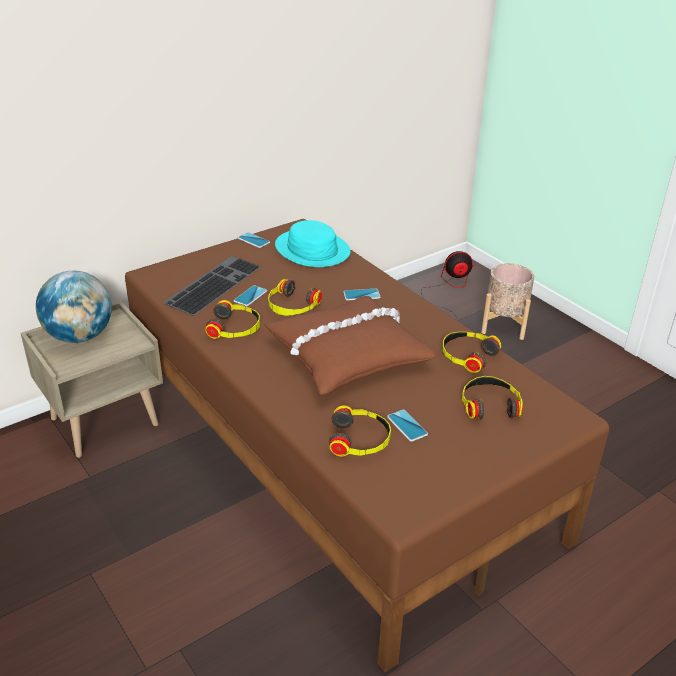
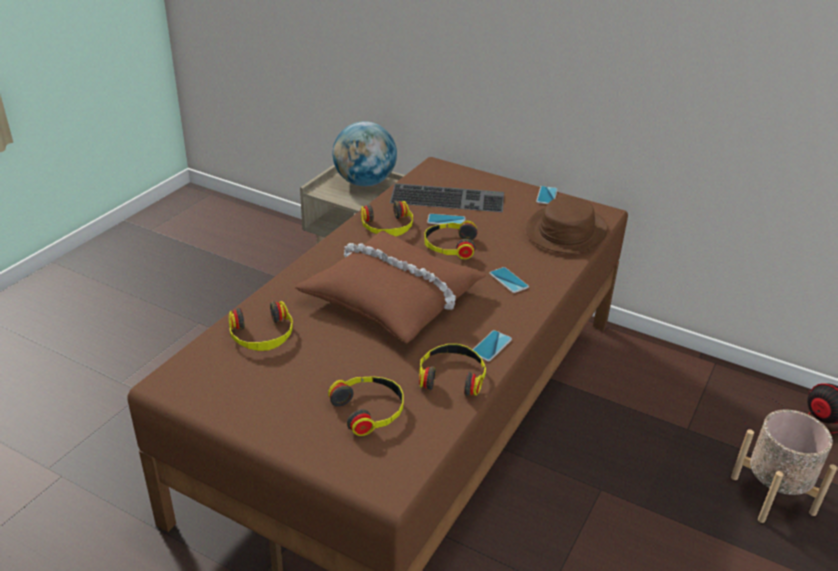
camera: 65 degrees right, 0 degrees up
turquoise hat [275,220,351,267] -> brown hat [526,196,608,254]
phone [387,410,428,442] -> phone moved to [473,330,512,362]

